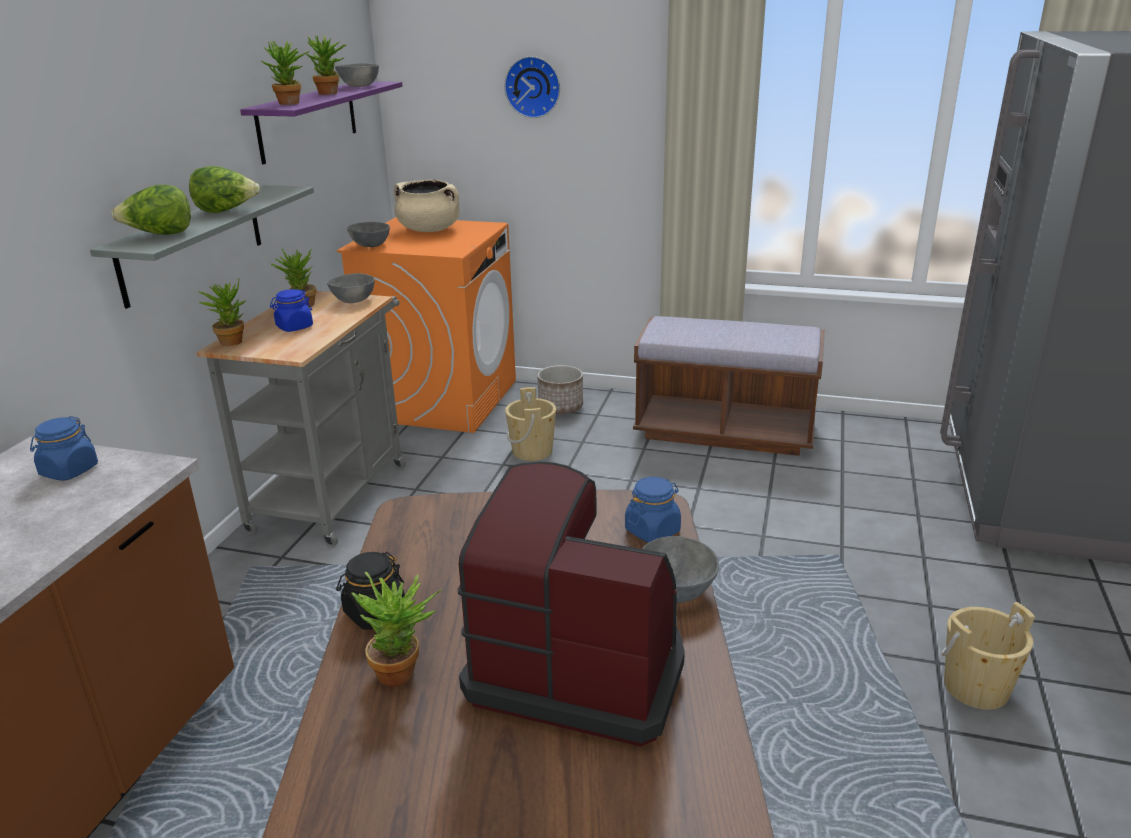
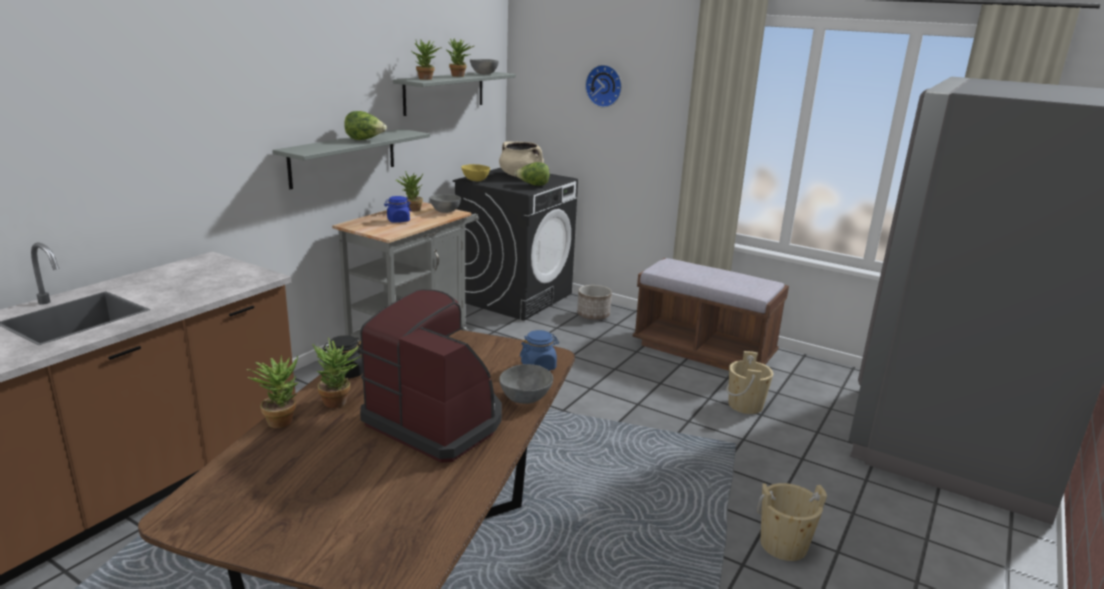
camera: 15 degrees right, 5 degrees down
blue jar [30,416,98,481] -> none
lettuce [111,185,191,235] -> lettuce moved to [514,162,550,186]
potted plant [199,278,246,346] -> potted plant moved to [247,355,298,428]
purple shelf [240,81,403,164] -> grey shelf [393,72,516,116]
orange washing machine [337,217,516,433] -> black washing machine [453,168,578,321]
grey bowl [347,222,390,247] -> yellow bowl [461,164,490,181]
beige bucket [505,387,556,461] -> beige bucket moved to [726,351,774,414]

